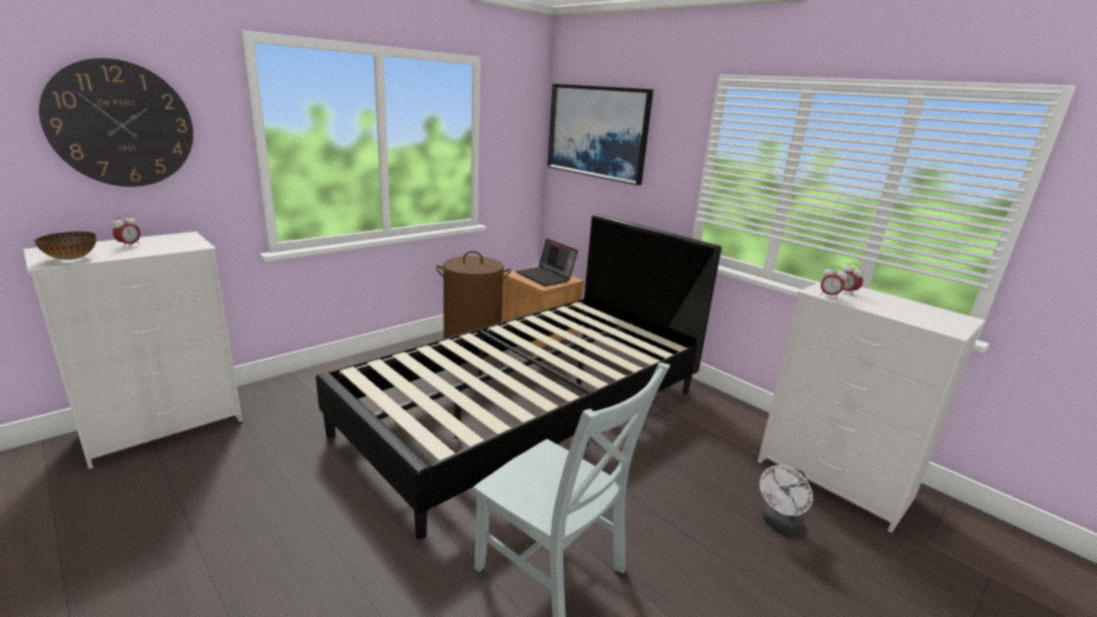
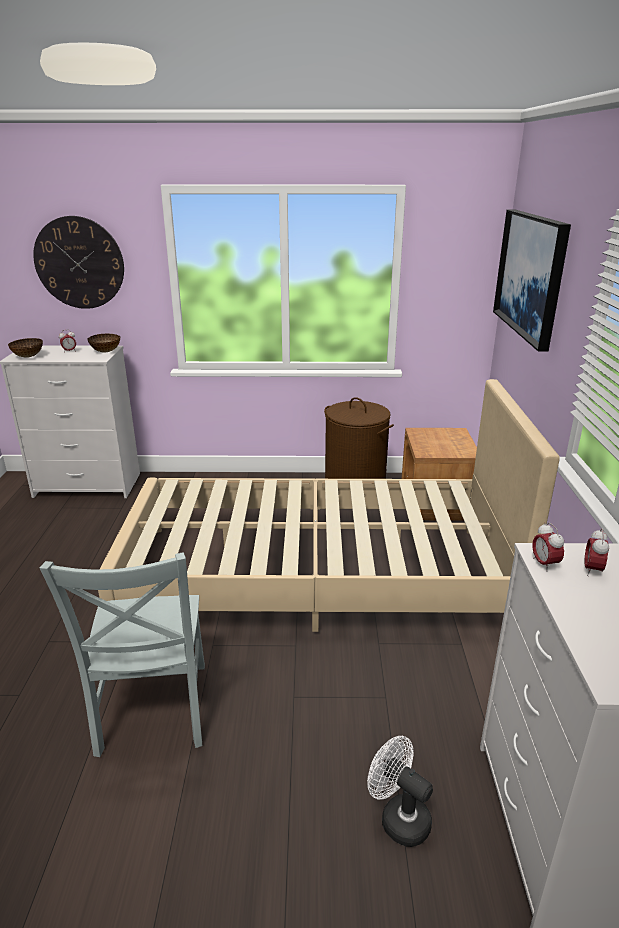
camera: 45 degrees right, 5 degrees up
black bed [316,214,721,539] -> beige bed [98,379,560,632]
laptop [516,239,578,286] -> none
white fan [760,465,813,534] -> white fan turned 45 degrees clockwise [367,736,433,847]
none -> bowl [87,334,120,352]

